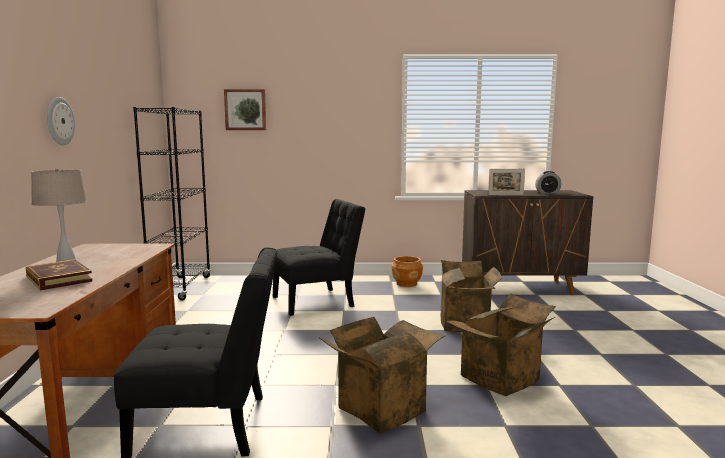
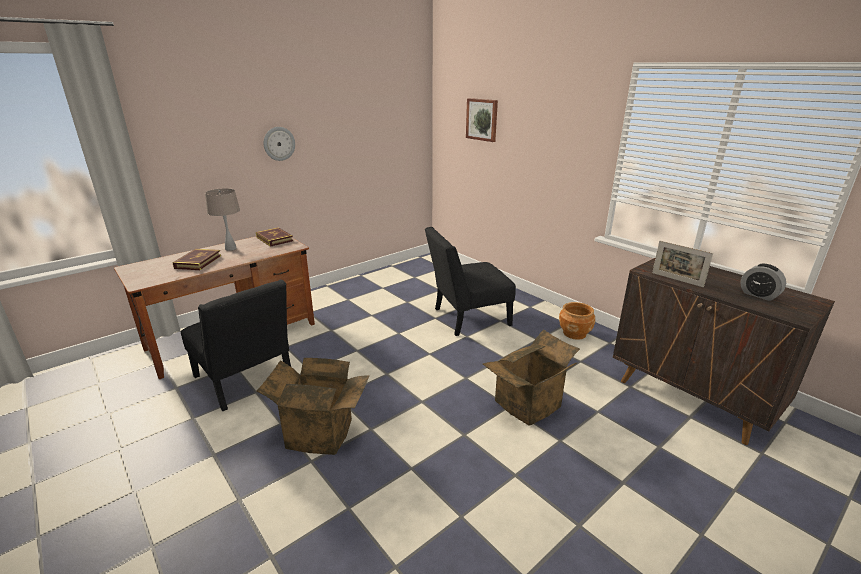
camera: 50 degrees right, 15 degrees up
black bookcase [133,107,211,300] -> none
black chair [273,199,366,316] -> black chair turned 135 degrees clockwise [425,227,516,336]
cardboard box [446,293,556,396] -> none
none -> book [256,228,293,247]

